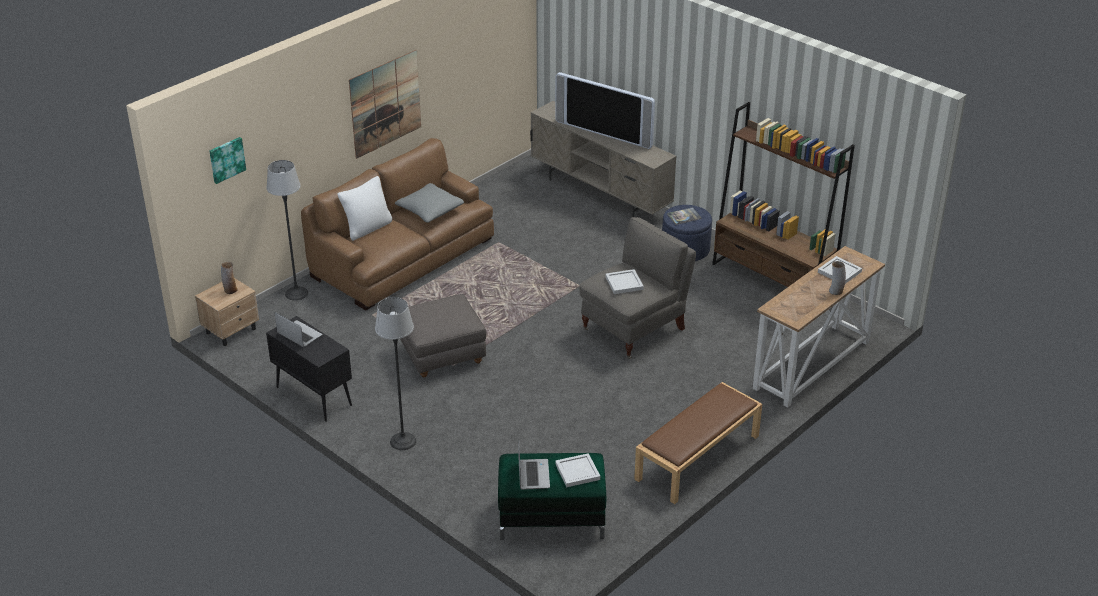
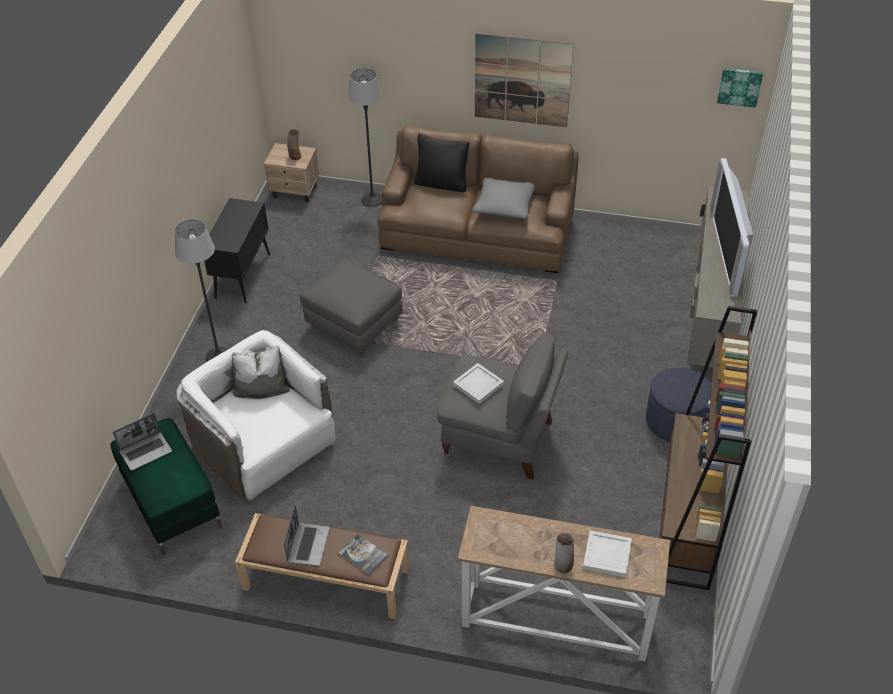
camera: 60 degrees right, 10 degrees up
picture [209,137,246,184] -> picture moved to [717,68,763,108]
laptop [275,312,322,347] -> laptop moved to [284,505,330,566]
white pillow [337,176,392,241] -> black pillow [414,133,469,192]
white tray [555,453,600,487] -> none
book [667,207,702,225] -> book moved to [339,534,389,575]
none -> white armchair [176,330,335,502]

